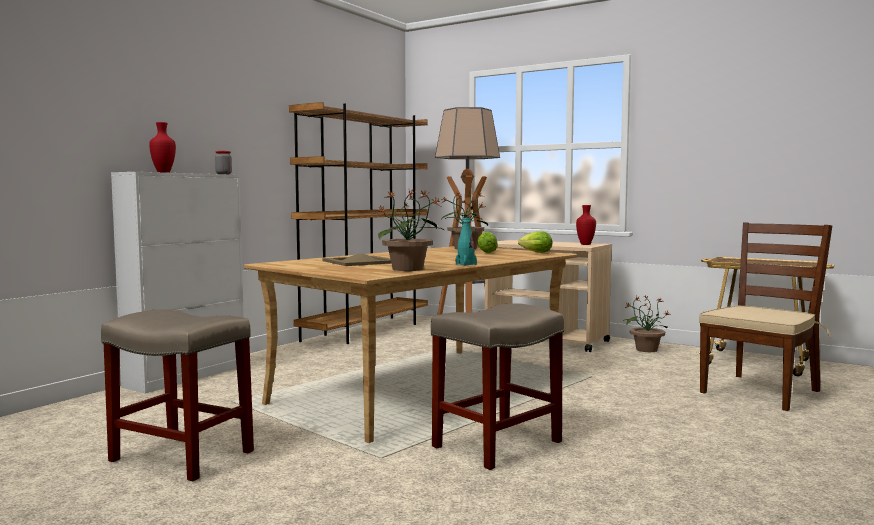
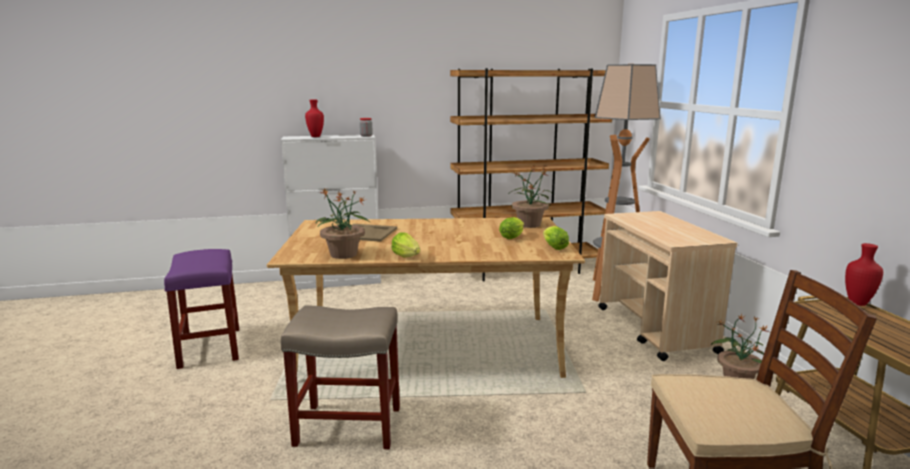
camera: 45 degrees right, 10 degrees up
beige stool [101,309,254,481] -> purple stool [164,249,239,369]
turquoise bottle [455,217,477,266] -> lettuce [391,232,420,257]
red vase [576,205,596,245] -> red vase moved to [845,243,883,306]

